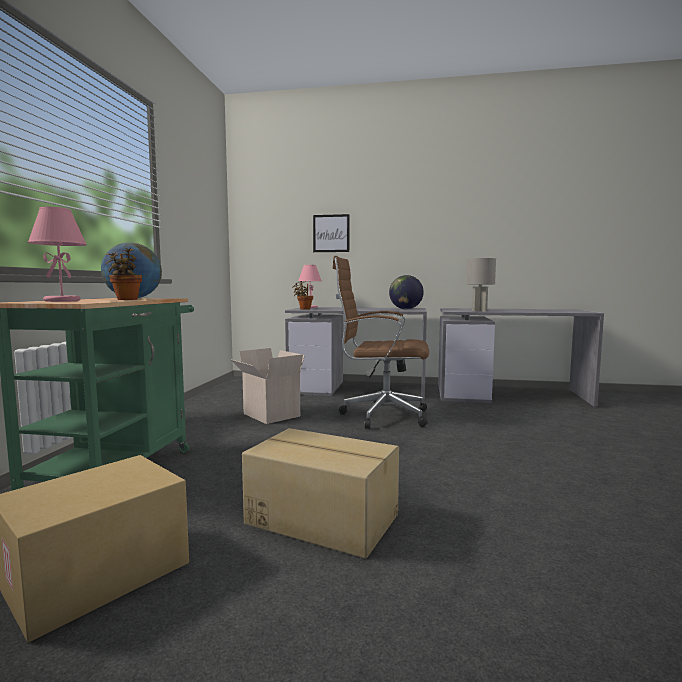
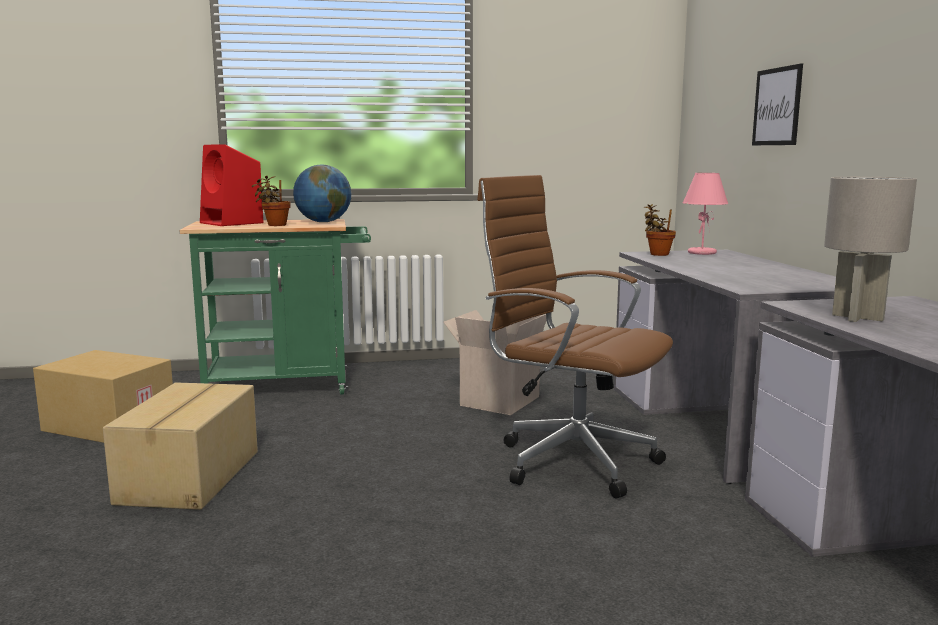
camera: 70 degrees right, 5 degrees up
pink table lamp [28,207,87,302] -> red speaker [200,144,264,226]
brown office chair [332,256,429,429] -> brown office chair turned 45 degrees counterclockwise [477,175,673,499]
globe [389,275,424,309] -> none

